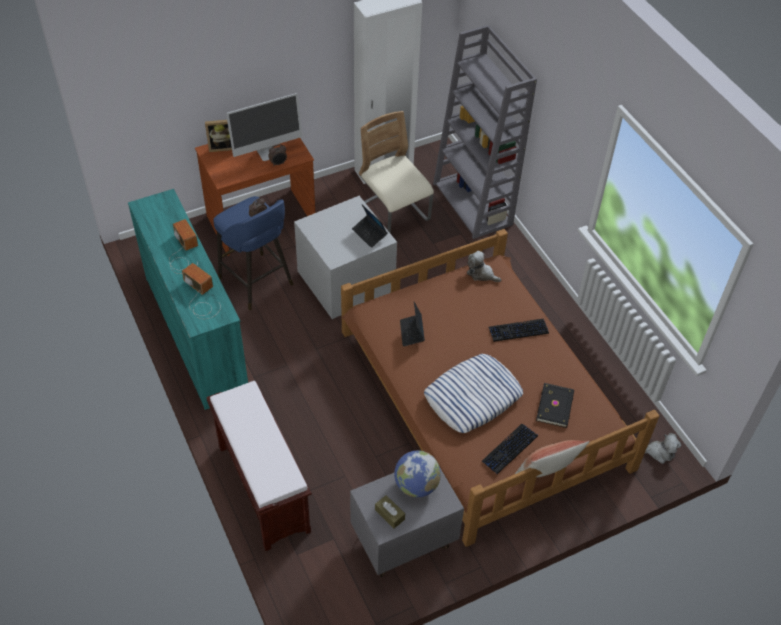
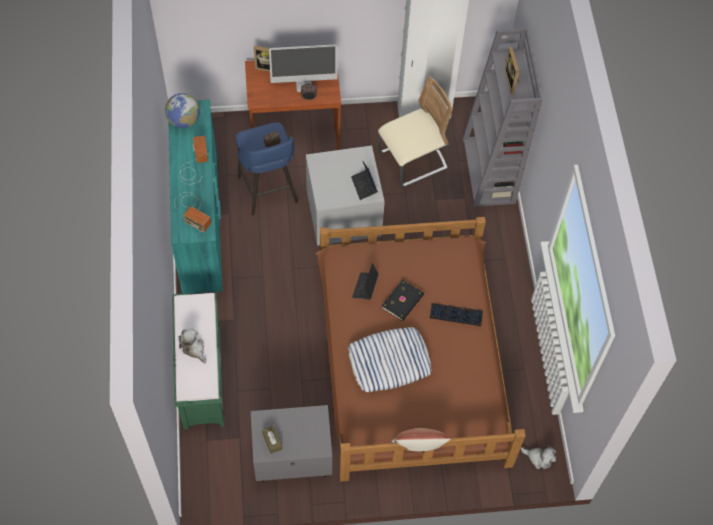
camera: 20 degrees right, 10 degrees up
radio [182,263,221,319] -> radio turned 150 degrees clockwise [174,192,211,233]
brown bench [206,381,312,551] -> green bench [172,293,225,429]
beige chair [359,111,434,234] -> beige chair turned 75 degrees clockwise [378,76,453,187]
globe [394,450,441,497] -> globe moved to [165,93,200,128]
plush toy [467,251,501,282] -> plush toy moved to [179,328,206,363]
keyboard [481,424,538,475] -> none
black book [536,383,574,428] -> black book moved to [382,280,424,321]
none -> picture frame [504,47,519,95]

